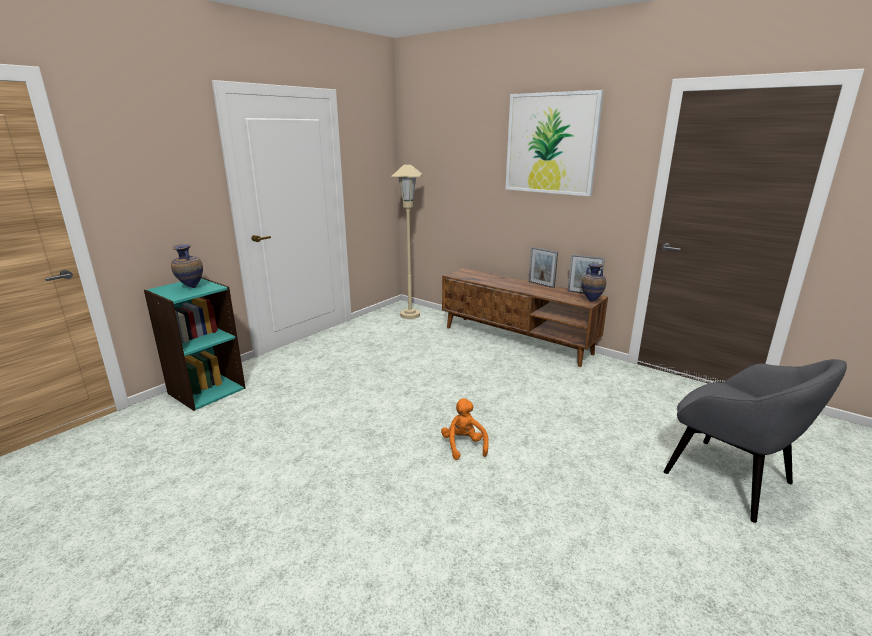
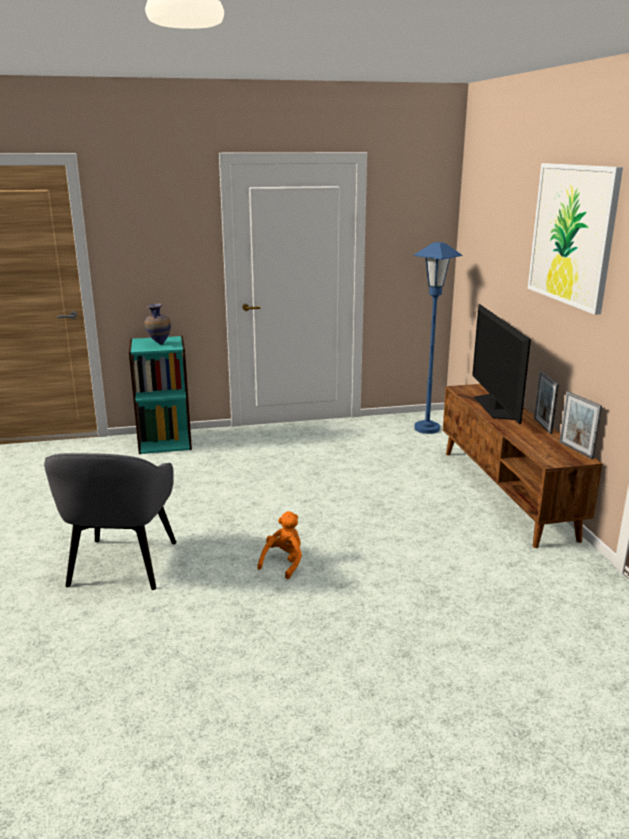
camera: 40 degrees right, 0 degrees up
beige floor lamp [391,165,422,319] -> blue floor lamp [414,242,462,434]
vase [582,264,606,302] -> none
grey armchair [663,359,847,523] -> grey armchair moved to [44,453,176,590]
none -> television [472,304,531,424]

